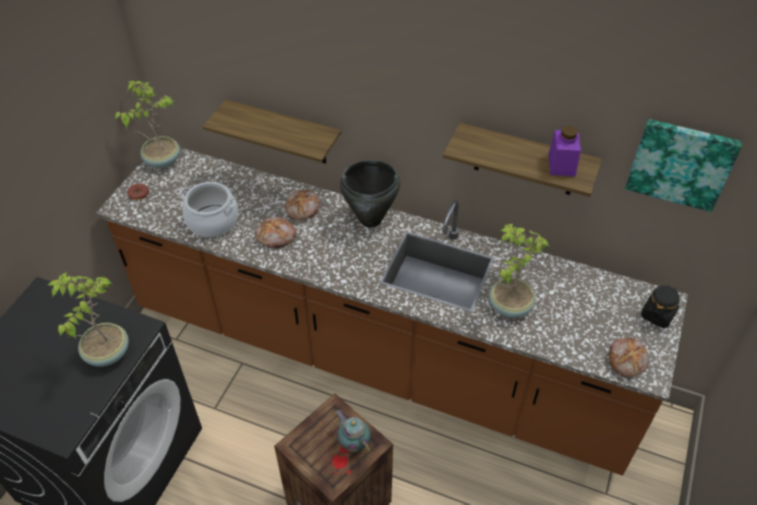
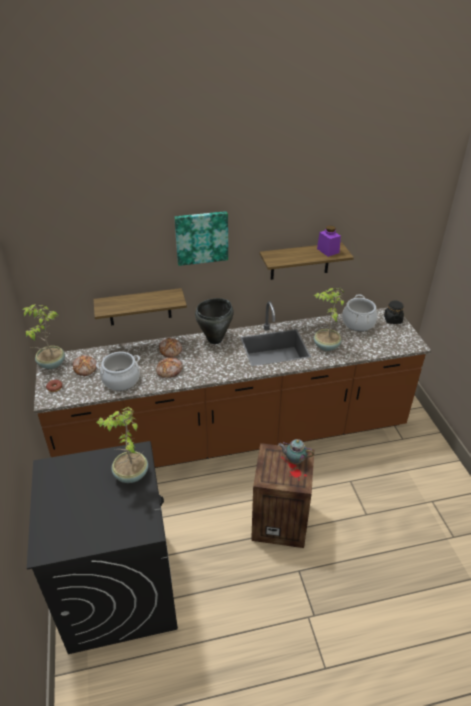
camera: 35 degrees left, 10 degrees down
bread [609,338,649,377] -> bread moved to [72,355,97,376]
picture [625,119,742,212] -> picture moved to [174,211,228,266]
none -> cooking pot [342,295,377,331]

